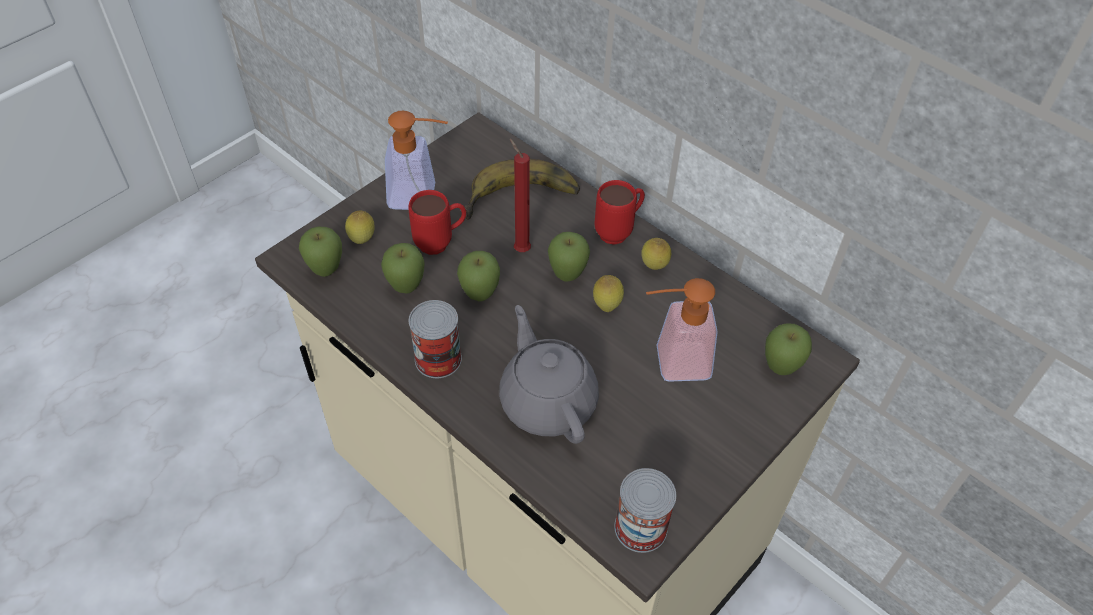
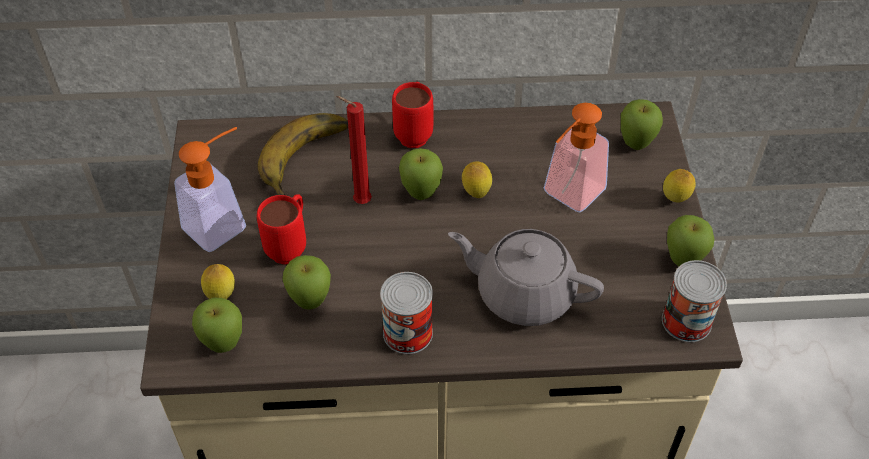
camera: 45 degrees left, 0 degrees up
apple [457,251,500,301] -> apple moved to [667,215,714,266]
lemon [641,238,671,270] -> lemon moved to [663,169,696,203]

